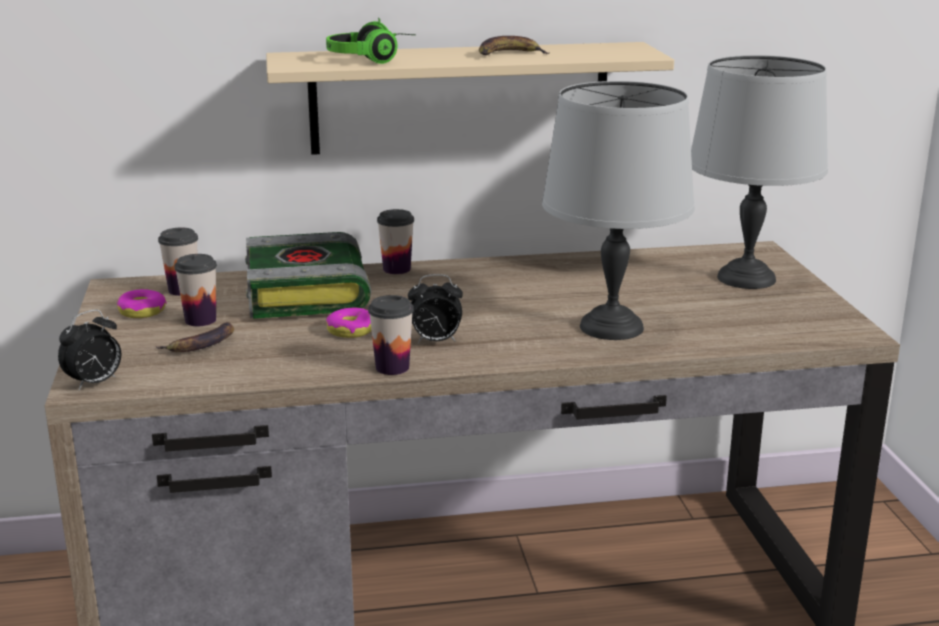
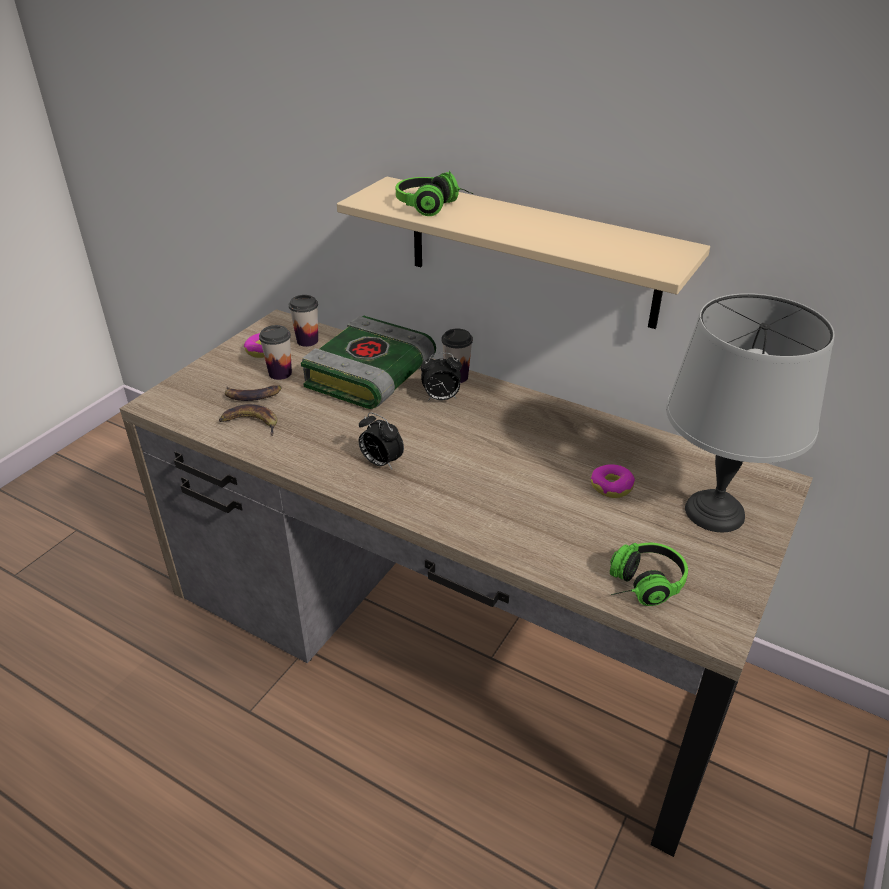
camera: 40 degrees right, 15 degrees up
alarm clock [58,310,121,390] -> alarm clock moved to [421,353,462,401]
donut [326,308,371,338] -> donut moved to [591,464,635,498]
cup [368,295,414,375] -> none
banana [479,36,550,55] -> banana moved to [219,404,277,436]
grey table lamp [542,81,695,340] -> none
none -> headphones [610,543,688,606]

